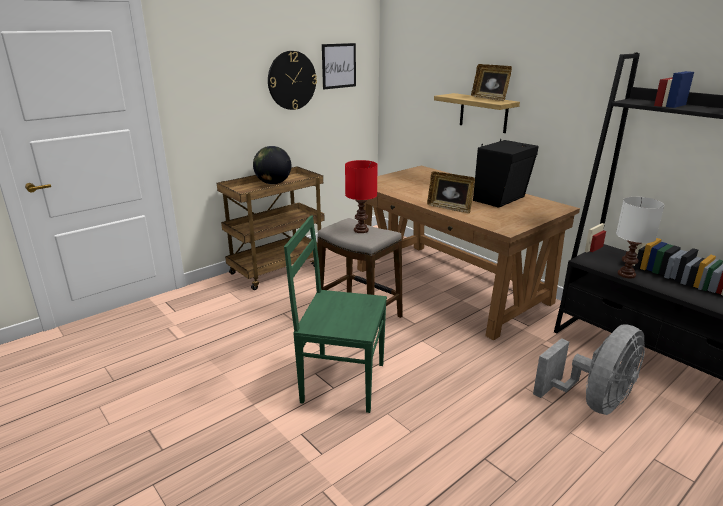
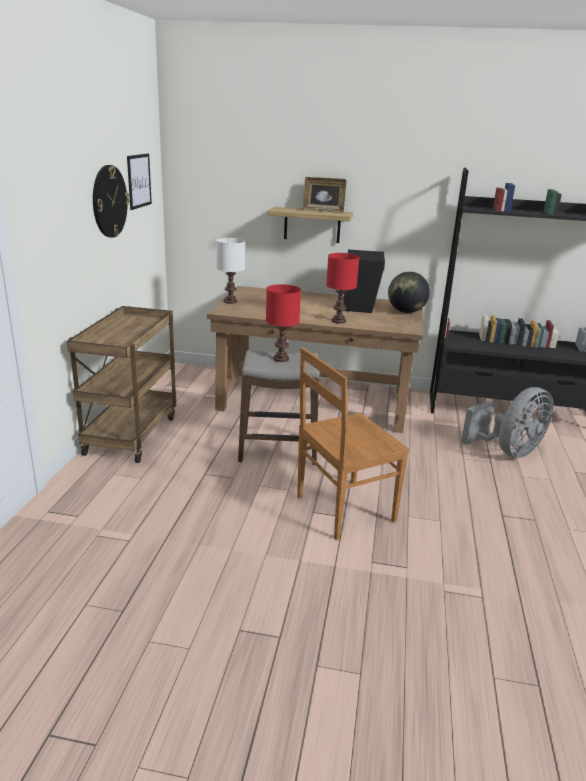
camera: 40 degrees left, 0 degrees up
globe [253,146,291,184] -> globe moved to [388,272,430,313]
green chair [284,215,387,413] -> brown chair [297,347,410,540]
picture frame [427,171,475,213] -> red table lamp [326,253,359,324]
grey fan [533,325,645,415] -> grey fan turned 45 degrees clockwise [461,387,554,458]
white table lamp [616,196,665,278] -> white table lamp moved to [216,238,245,304]

